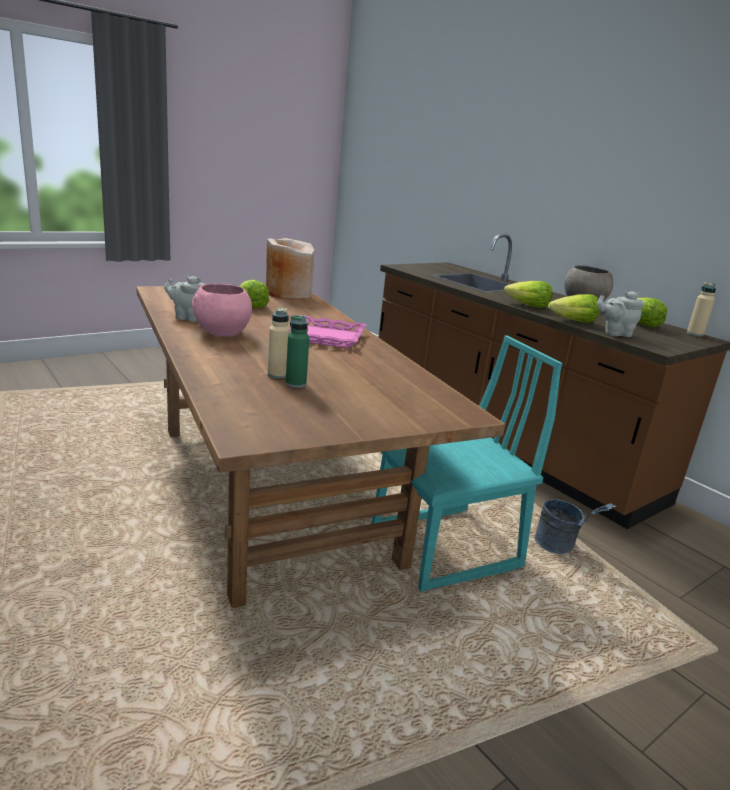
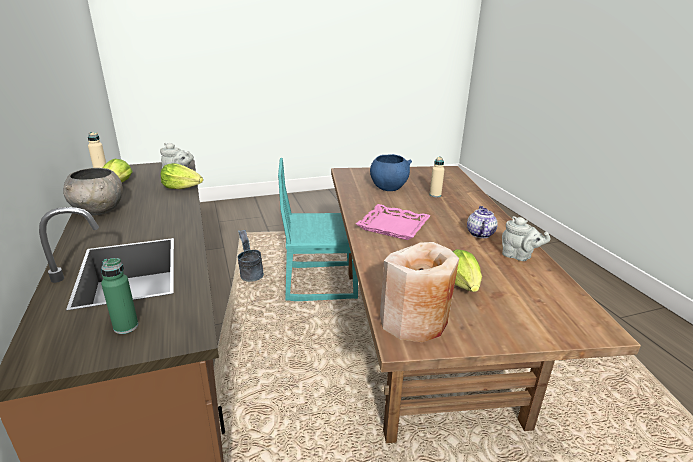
camera: 160 degrees left, 5 degrees up
pink bowl [192,284,252,337] -> teapot [467,206,498,238]
green bottle [286,315,310,388] -> green bottle moved to [101,258,138,334]
lettuce [504,281,553,308] -> none
none -> blue bowl [370,154,412,191]

